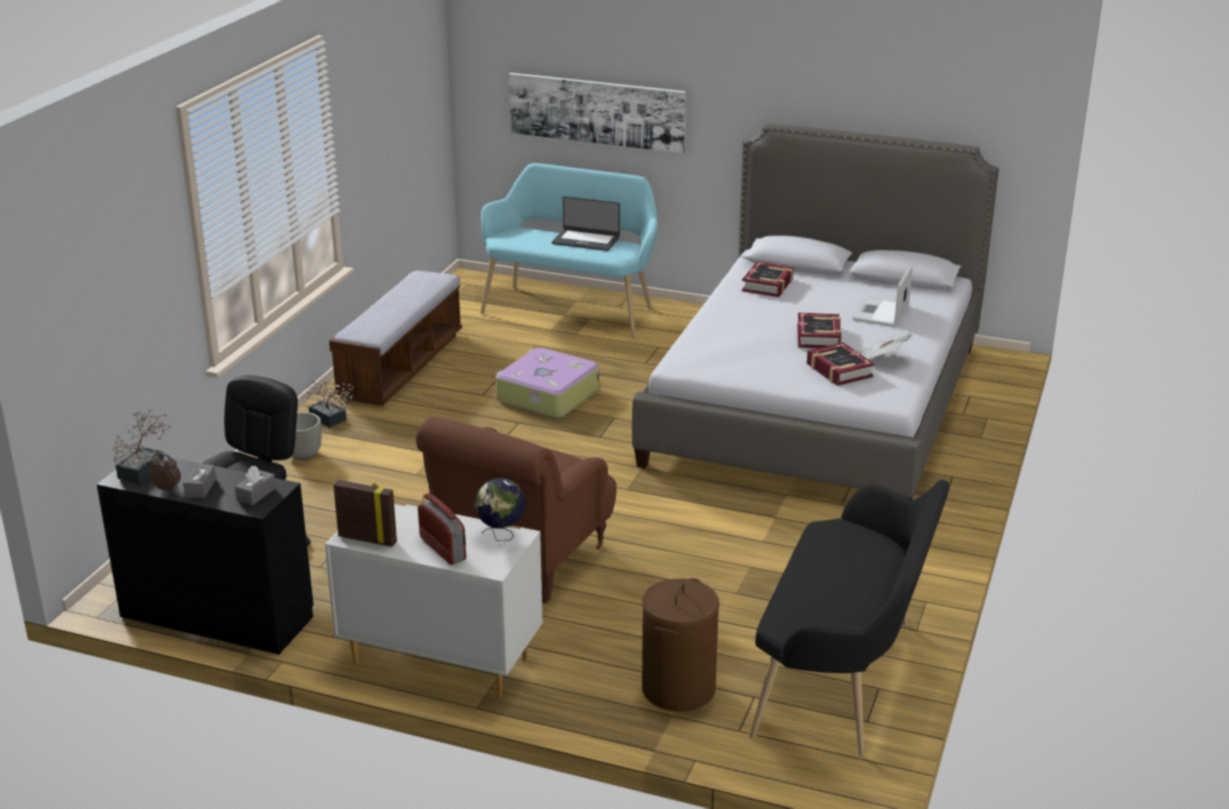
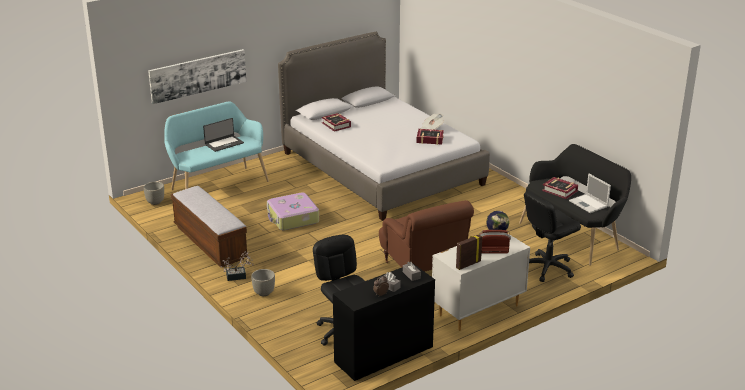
camera: 55 degrees left, 0 degrees up
potted plant [112,408,172,484] -> none
brown laundry basket [642,578,719,712] -> black office chair [524,191,581,282]
book [797,313,842,348] -> book moved to [542,177,578,199]
laptop [853,265,913,327] -> laptop moved to [569,173,611,213]
none -> grey planter [144,182,164,205]

